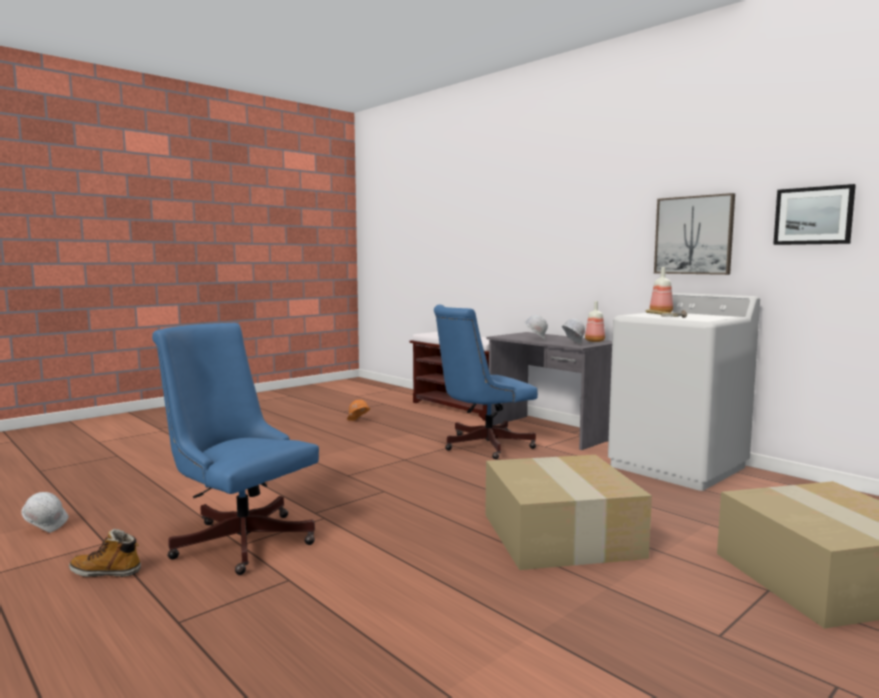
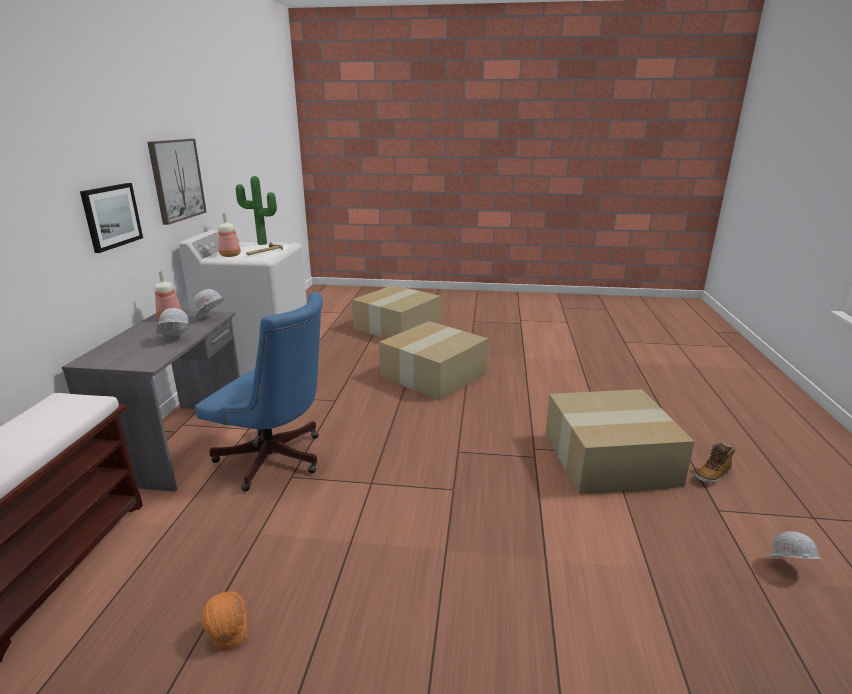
camera: 130 degrees left, 15 degrees up
boot [69,529,141,577] -> boot turned 90 degrees clockwise [695,442,735,483]
blue office chair [152,323,319,575] -> cardboard box [545,389,695,494]
picture [773,184,856,245] -> picture moved to [80,183,143,253]
none -> potted plant [236,176,277,245]

